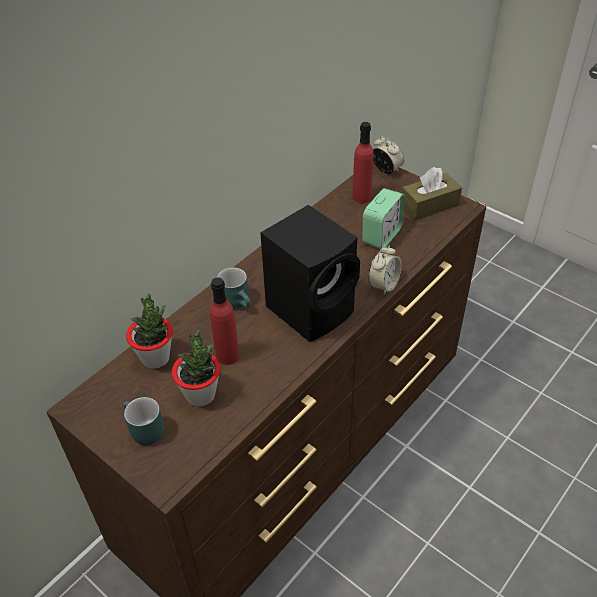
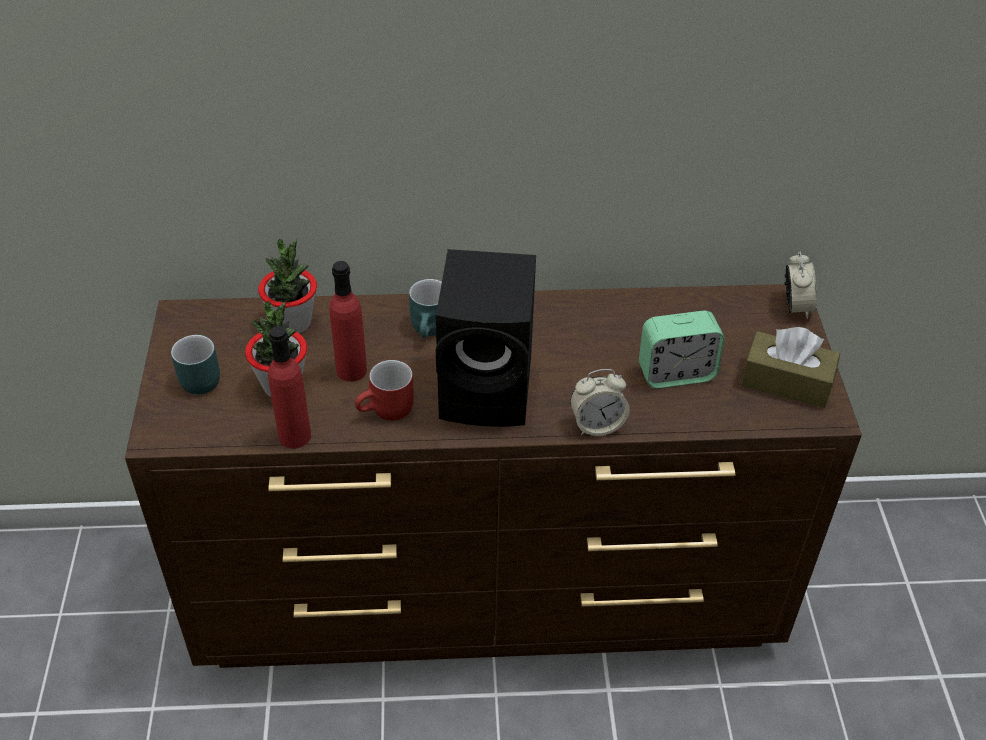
camera: 45 degrees right, 0 degrees up
red bottle [352,122,374,203] -> red bottle moved to [268,326,311,449]
none -> red mug [355,360,414,421]

